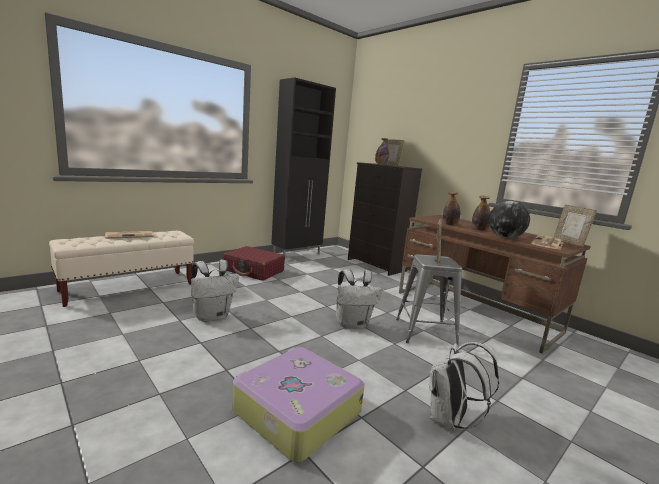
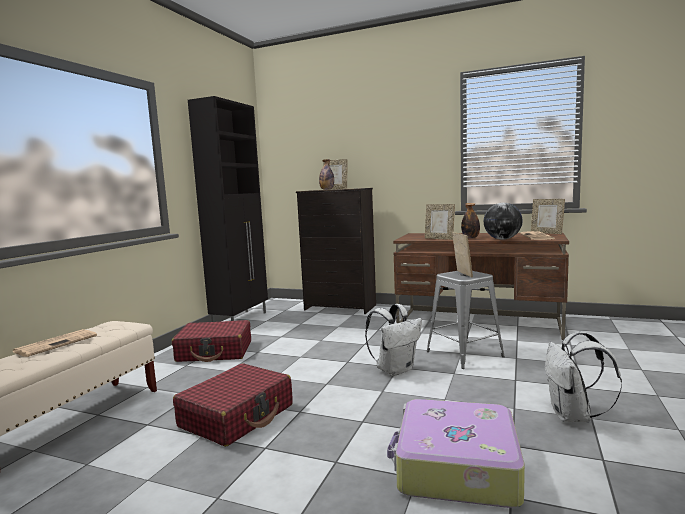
camera: 25 degrees left, 5 degrees down
white backpack [191,260,239,322] -> red suitcase [173,364,293,447]
bottle [443,192,460,225] -> picture frame [425,204,455,240]

